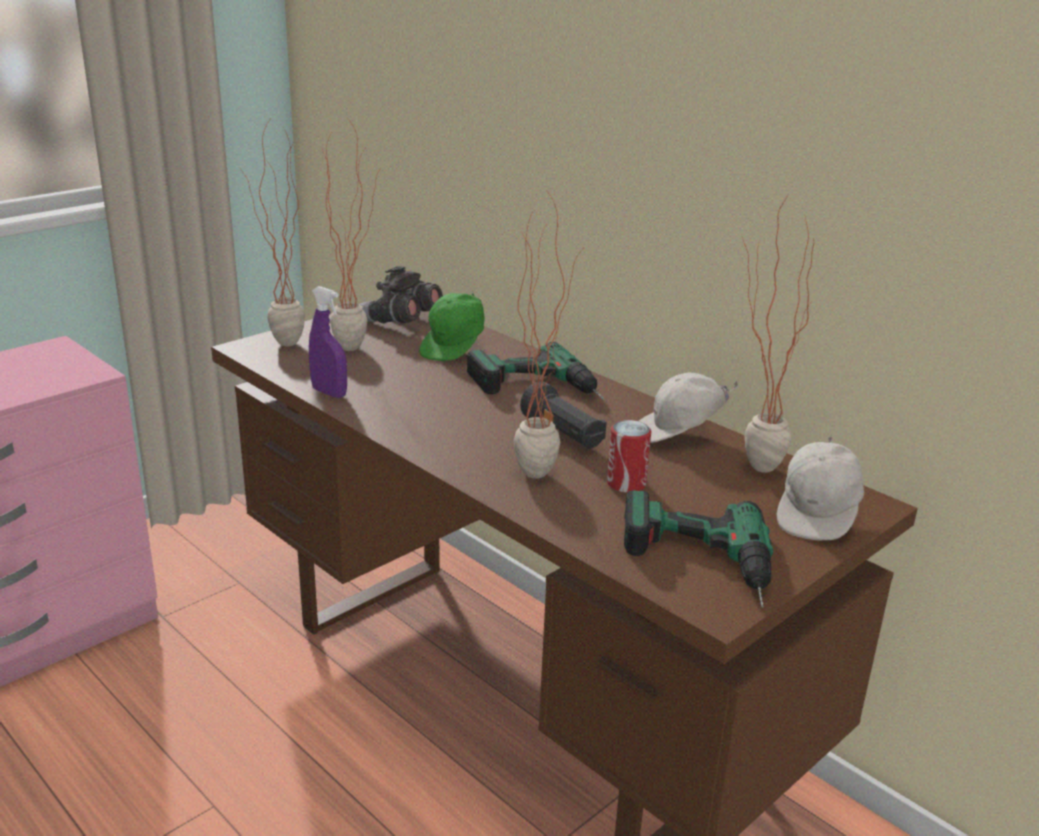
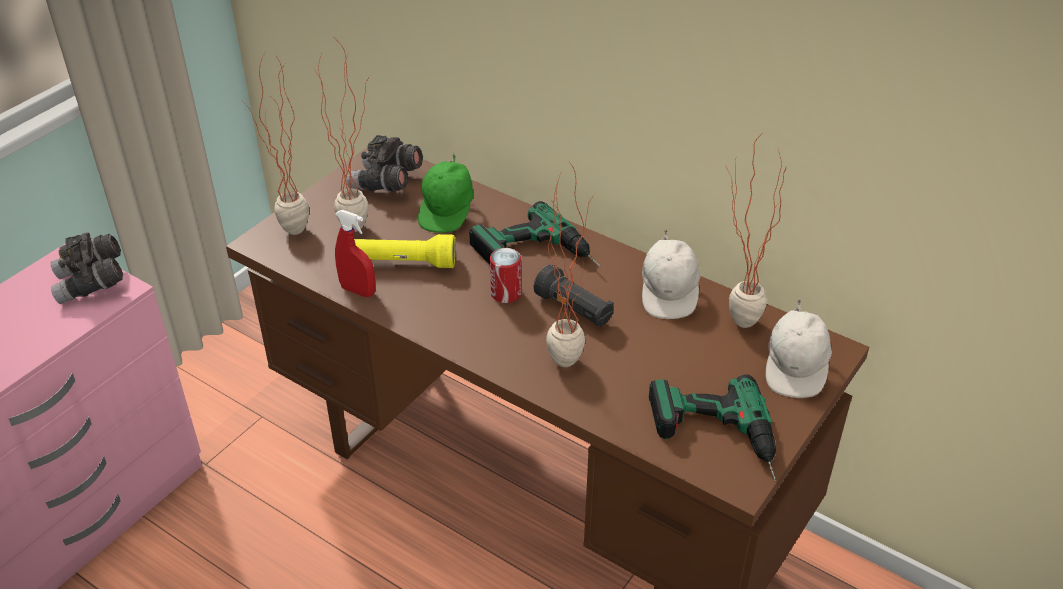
camera: 10 degrees left, 15 degrees up
purple spray bottle [309,286,347,398] -> red spray bottle [335,210,375,297]
can [607,420,651,493] -> can moved to [490,248,521,303]
white cap [639,373,739,443] -> white cap turned 60 degrees counterclockwise [642,229,701,319]
none -> grey binoculars [50,233,123,304]
none -> yellow flashlight [354,234,455,268]

